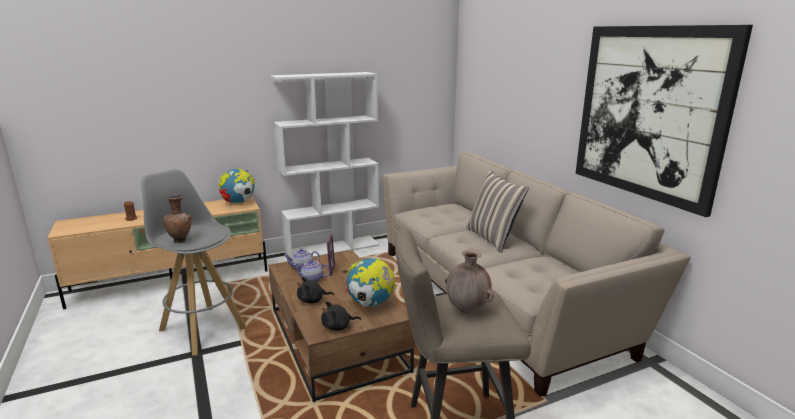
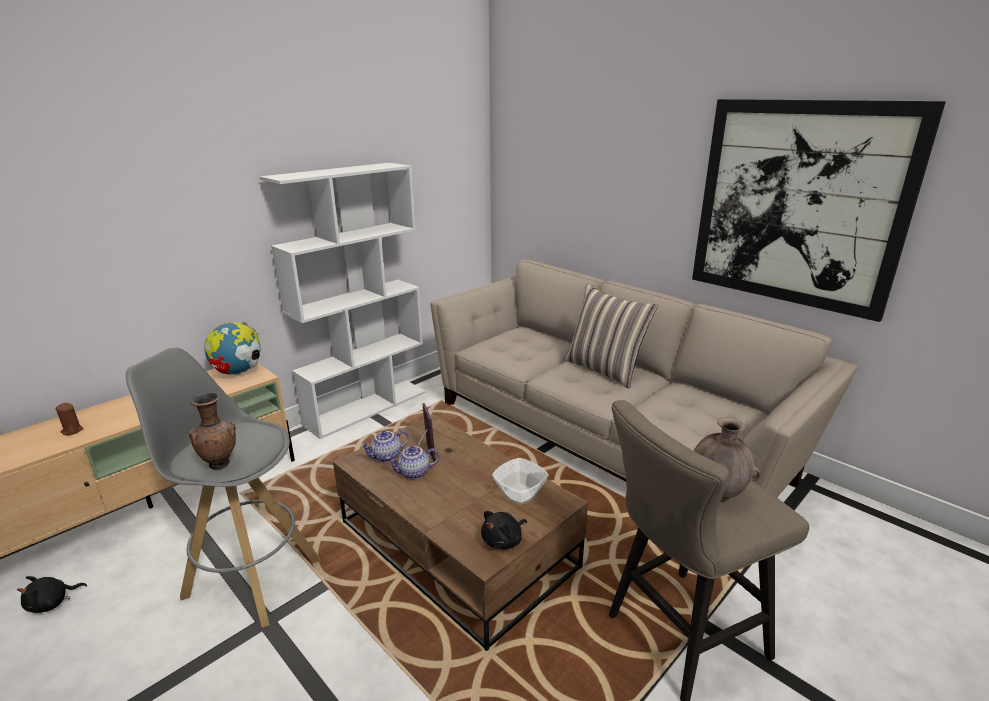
camera: 20 degrees left, 5 degrees up
black plush toy [297,277,334,304] -> black plush toy moved to [17,576,87,613]
globe [346,258,395,307] -> bowl [492,458,549,505]

